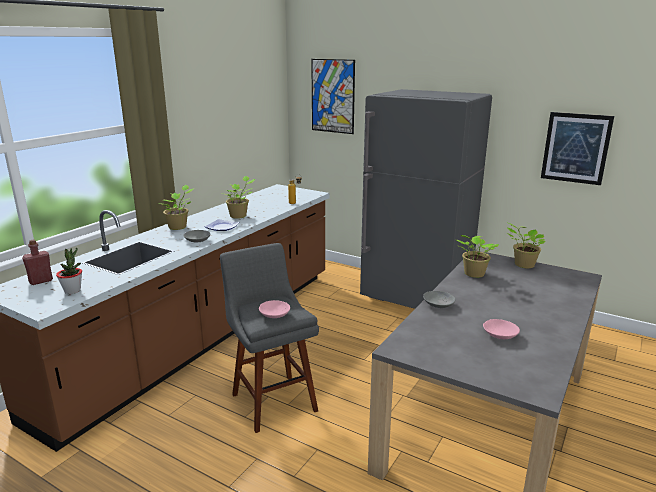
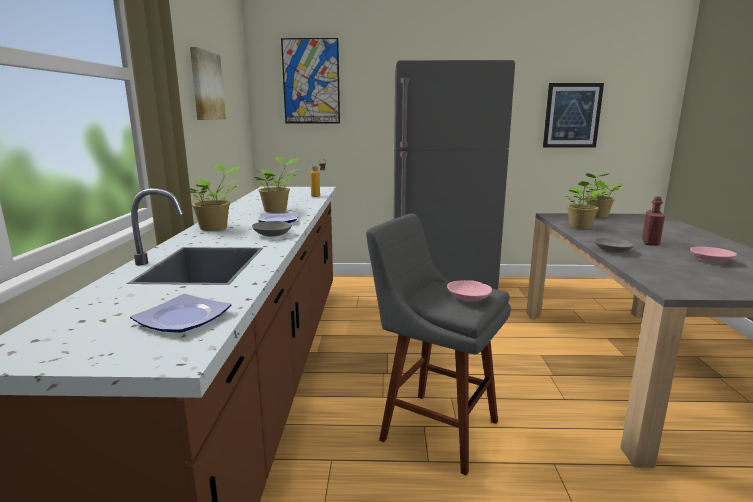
camera: 30 degrees left, 5 degrees down
red bottle [22,240,53,285] -> red bottle moved to [642,196,665,246]
potted plant [56,248,82,294] -> plate [130,294,231,333]
none -> picture [190,47,226,120]

